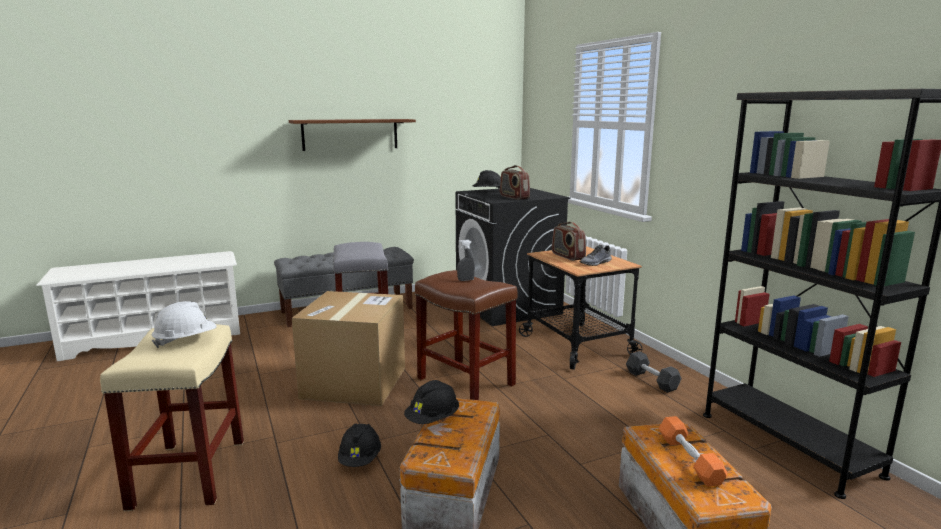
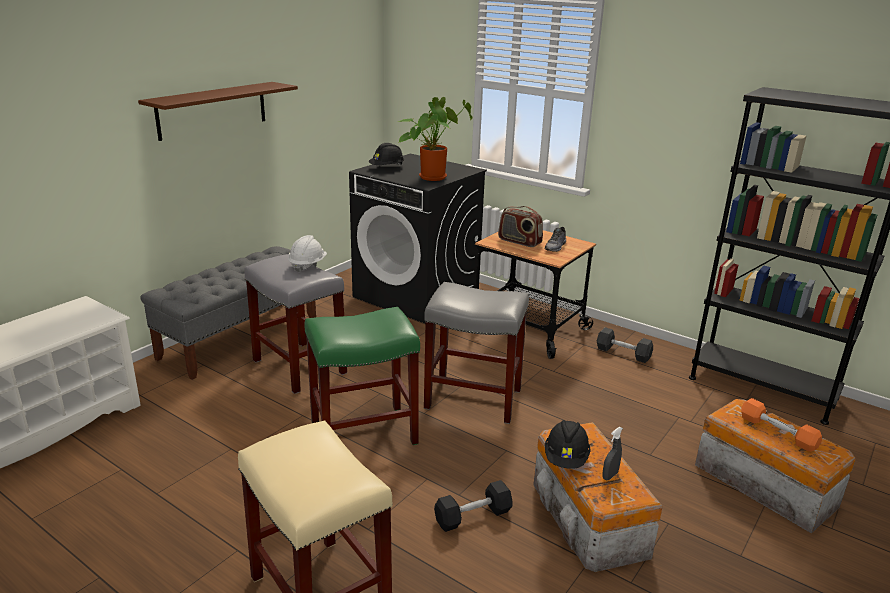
camera: 30 degrees left, 10 degrees up
white hard hat [151,301,217,348] -> white hard hat moved to [288,235,327,273]
cardboard box [292,291,405,406] -> green stool [304,307,420,445]
black hard hat [338,424,381,467] -> black dumbbell [434,480,513,532]
brown stool [415,270,517,400] -> grey stool [424,282,529,424]
grey spray bottle [457,240,475,281] -> grey spray bottle moved to [602,427,623,480]
radio [500,165,530,200] -> potted plant [398,97,473,181]

